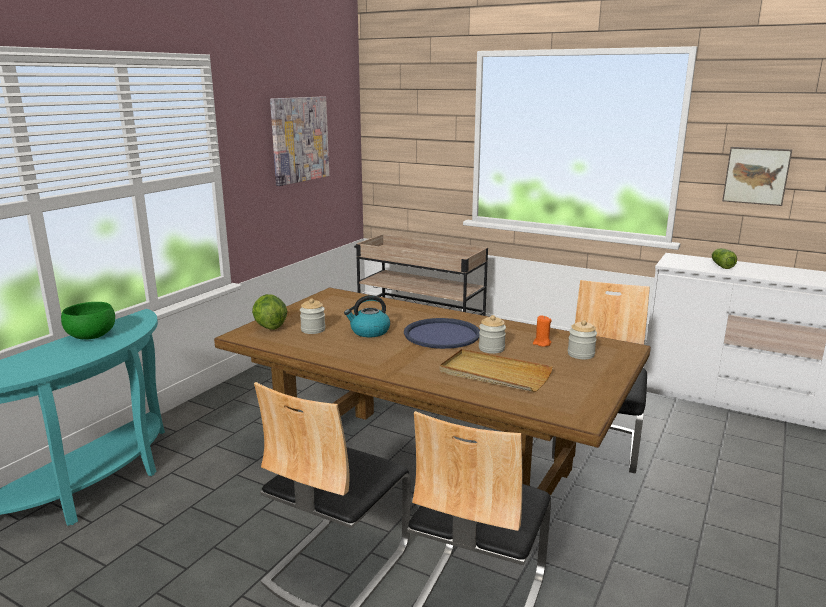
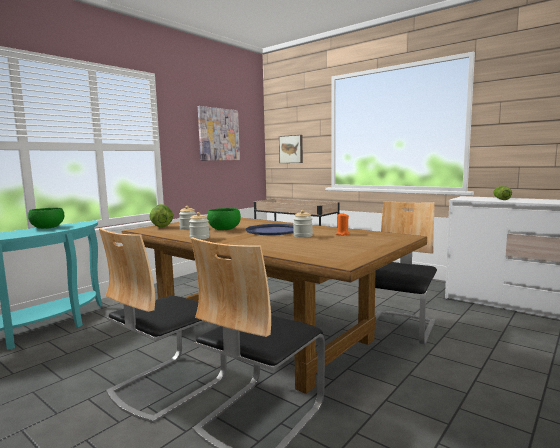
camera: 10 degrees right, 10 degrees down
kettle [344,295,390,337] -> green bowl [207,208,241,230]
beige tray [440,349,553,392] -> none
jar [568,320,597,359] -> jar moved to [189,212,210,240]
picture [722,147,792,206] -> picture moved to [279,135,303,163]

